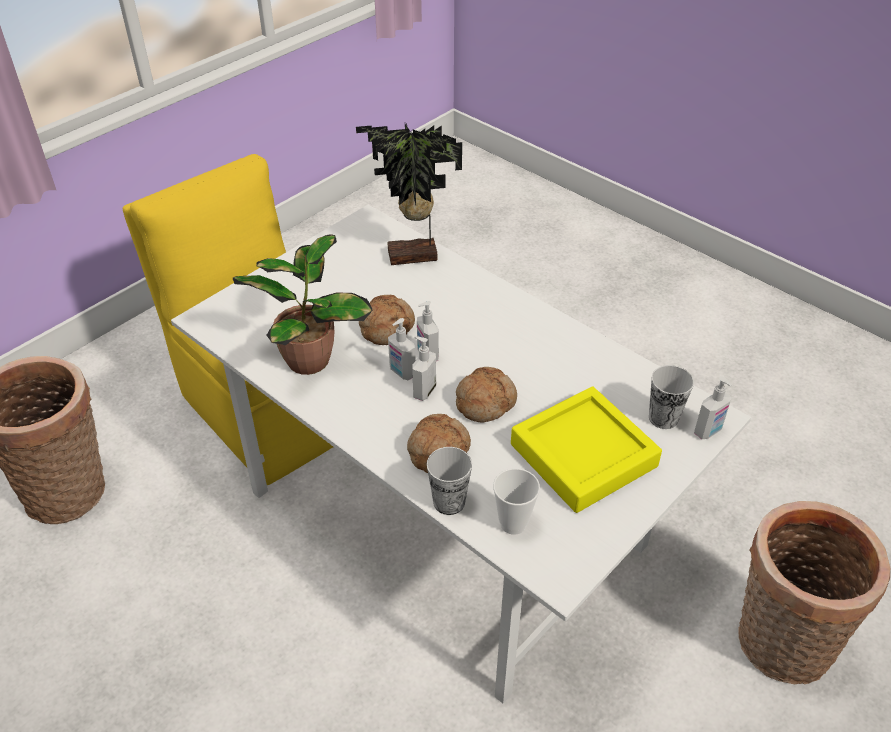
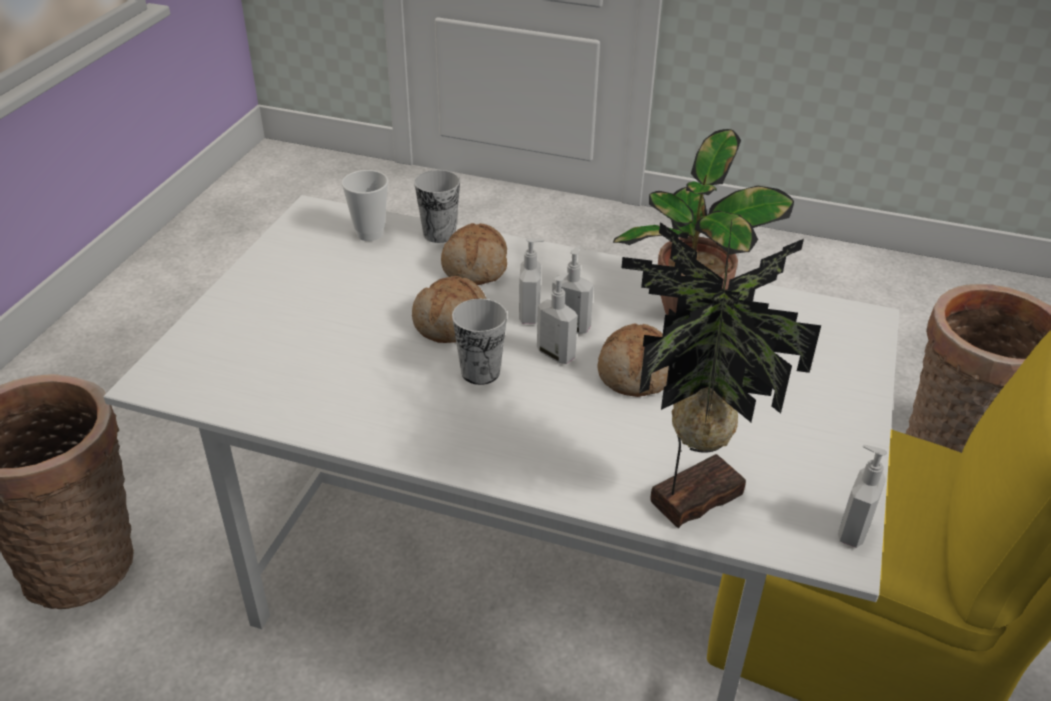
camera: 155 degrees right, 5 degrees down
yellow tray [511,386,662,513] -> none
cup [649,365,694,429] -> cup moved to [452,299,507,385]
soap dispenser [694,376,732,439] -> soap dispenser moved to [838,445,887,548]

